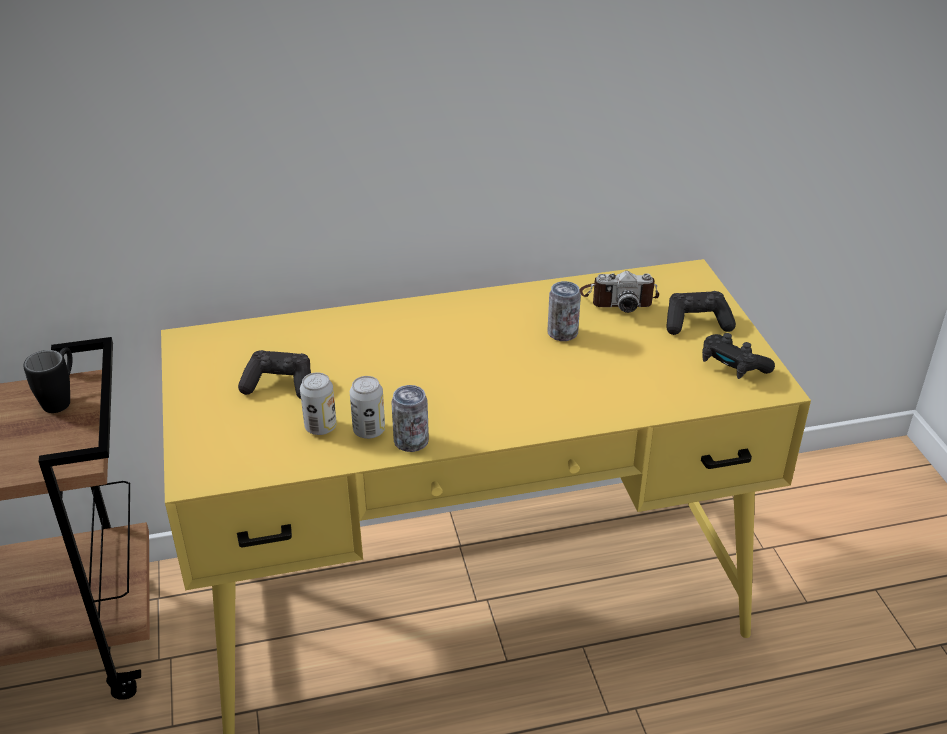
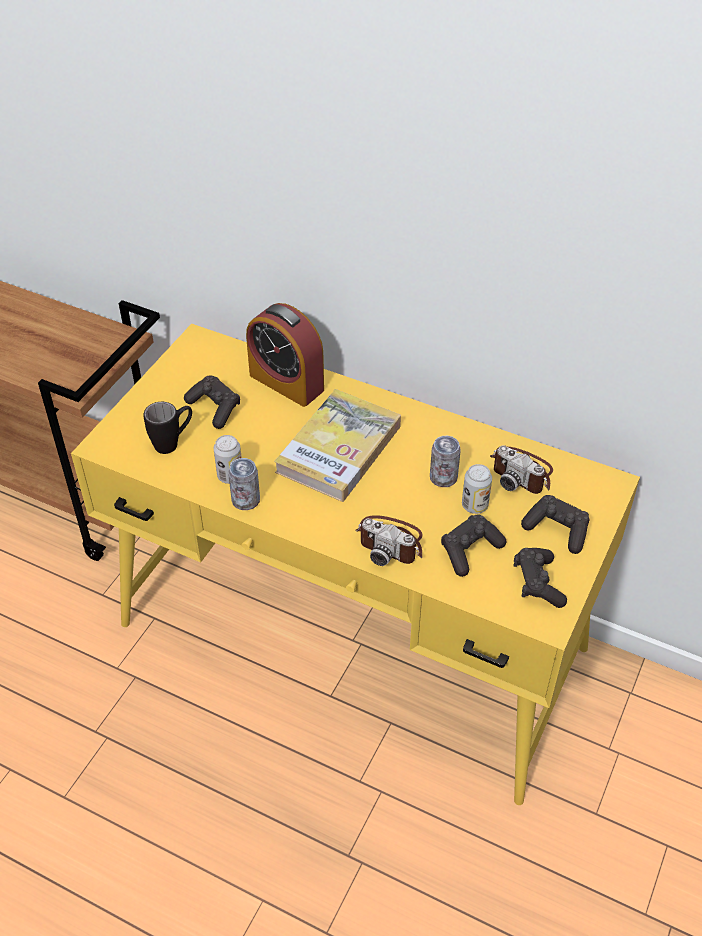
camera: 40 degrees right, 10 degrees up
black mug [23,347,72,413] -> black mug moved to [143,402,192,454]
can [300,372,337,435] -> can moved to [462,464,492,514]
none -> alarm clock [246,303,324,407]
none -> book [274,389,401,502]
none -> camera [356,515,423,566]
none -> black game controller [441,514,507,577]

